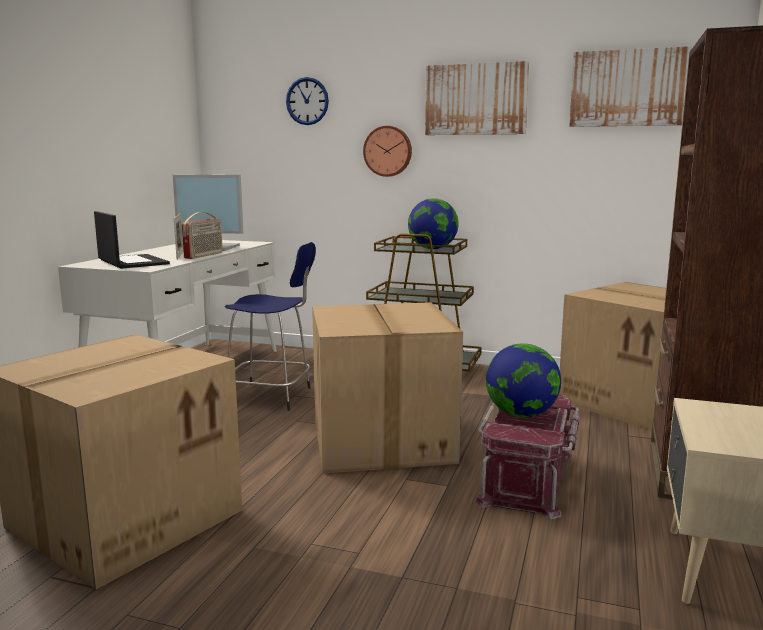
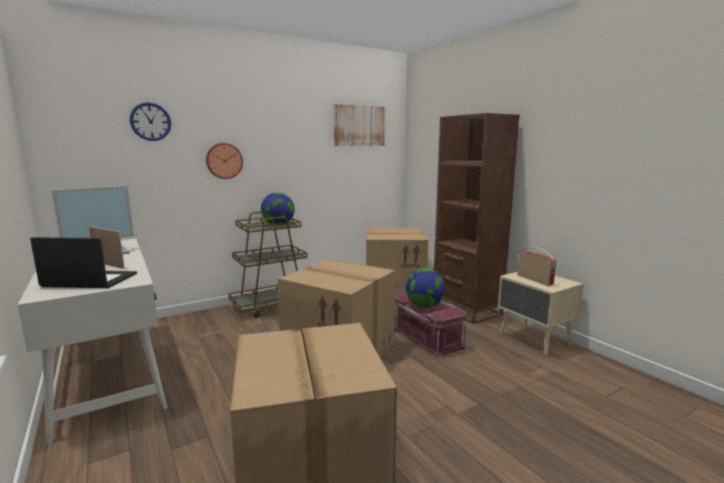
camera: 50 degrees left, 0 degrees up
radio [182,212,223,259] -> radio moved to [517,247,556,286]
blue stool [225,242,316,411] -> none
picture [425,61,529,135] -> none

